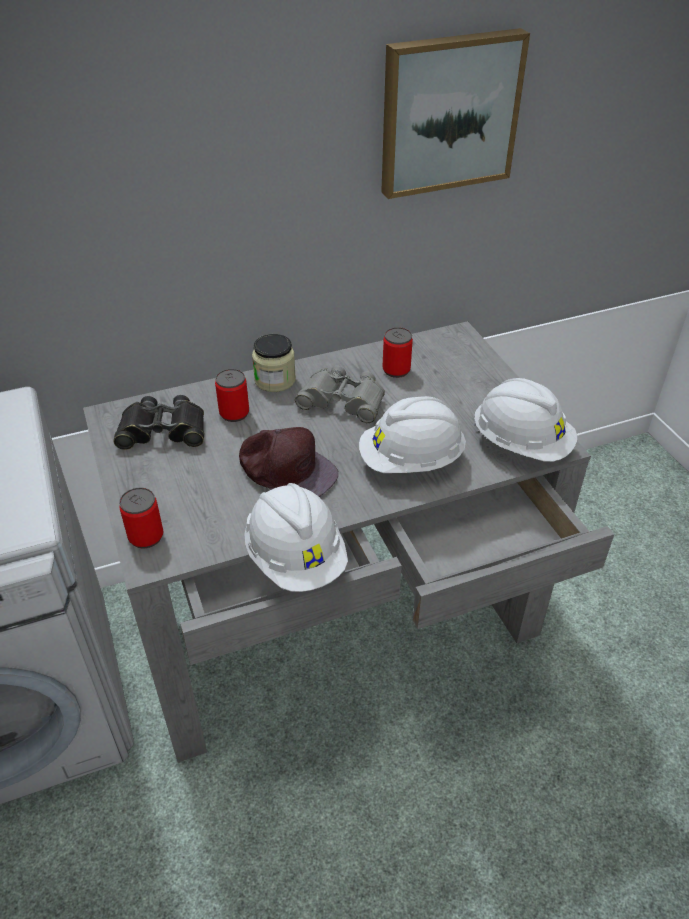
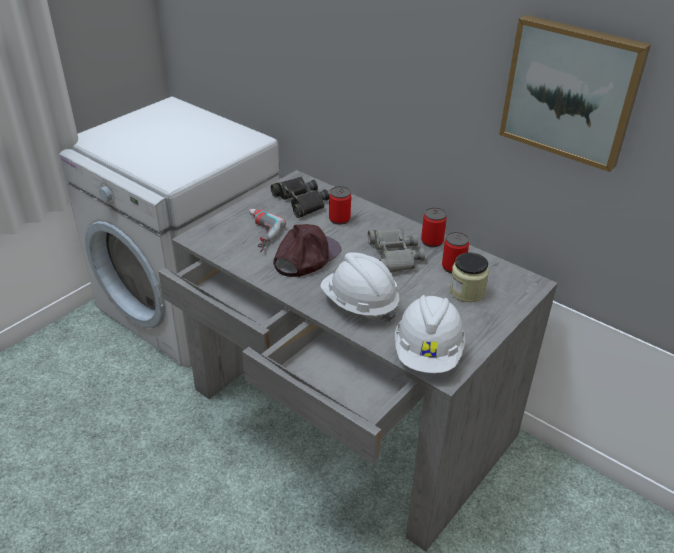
camera: 60 degrees right, 5 degrees down
can [119,487,163,549] -> can moved to [421,208,447,247]
brown cap [239,427,338,497] -> brown cap turned 150 degrees counterclockwise [273,224,342,277]
white hard hat [244,483,348,592] -> none
jar [252,334,296,392] -> jar moved to [450,252,489,302]
none -> power drill [249,209,286,252]

